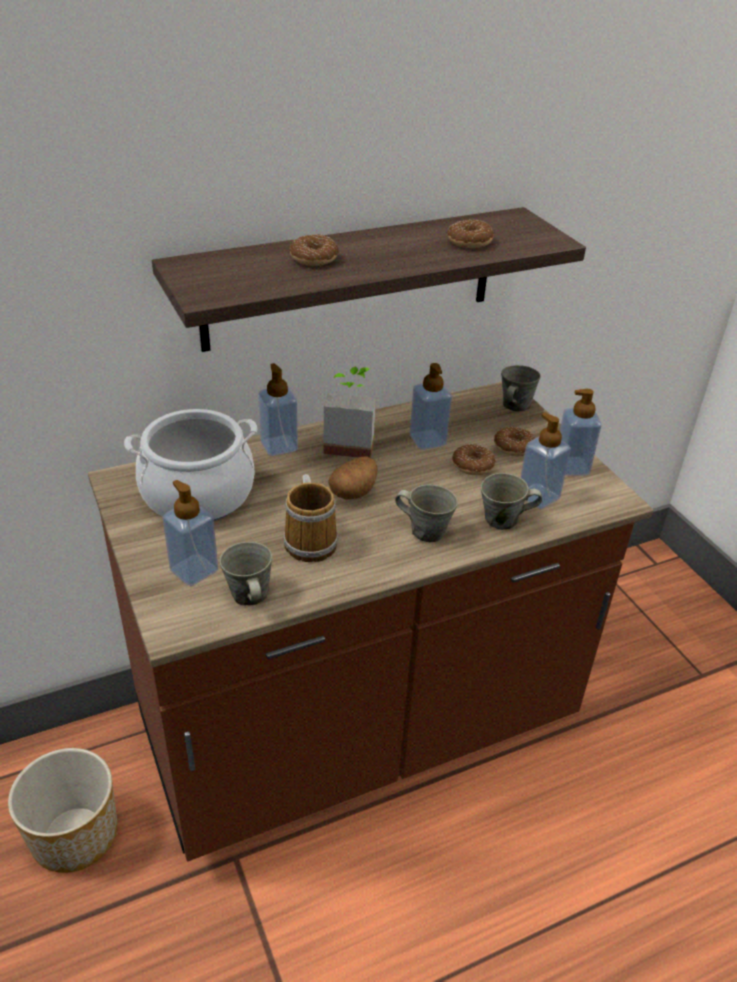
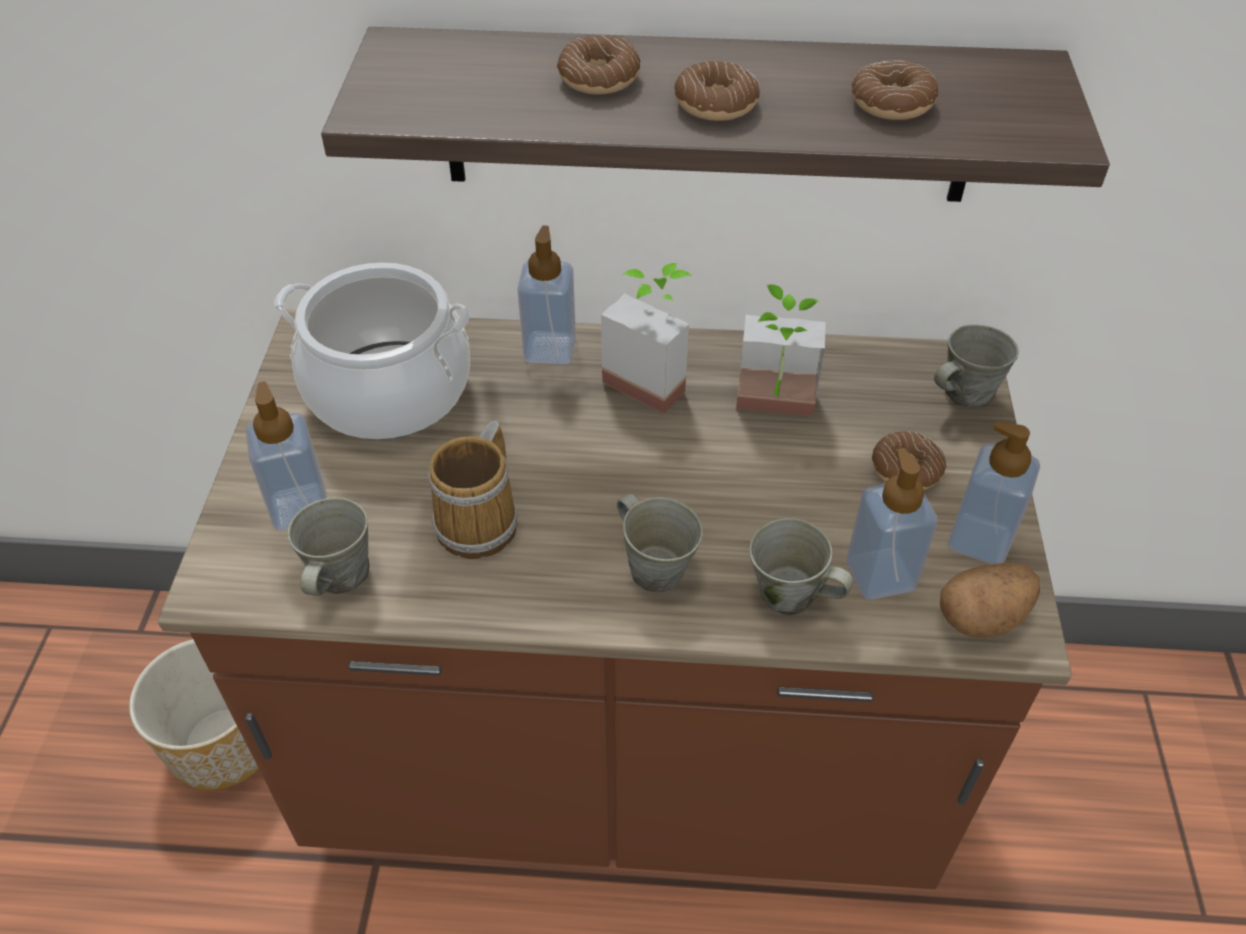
camera: 30 degrees right, 10 degrees up
potato [328,456,377,499] -> potato moved to [940,563,1040,638]
soap dispenser [410,363,452,450] -> potted plant [736,284,826,417]
donut [452,444,495,475] -> donut moved to [674,61,760,121]

